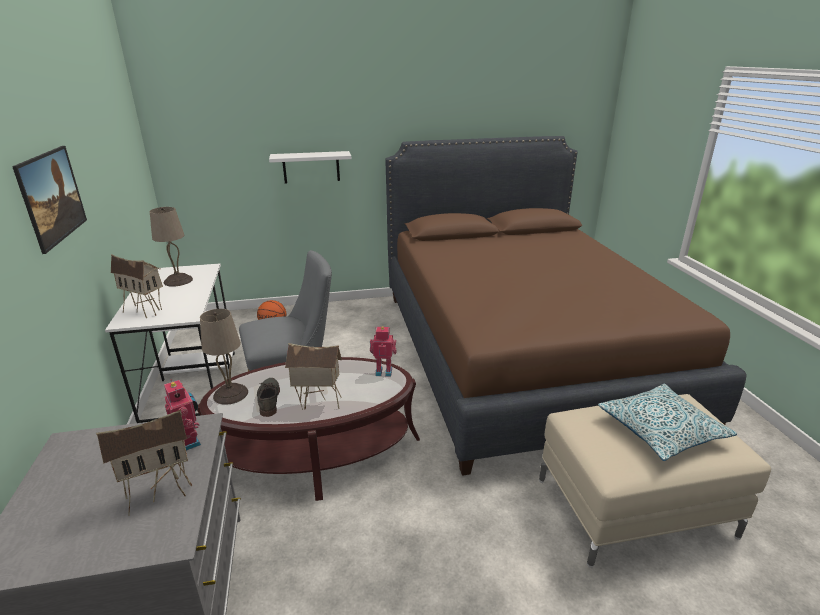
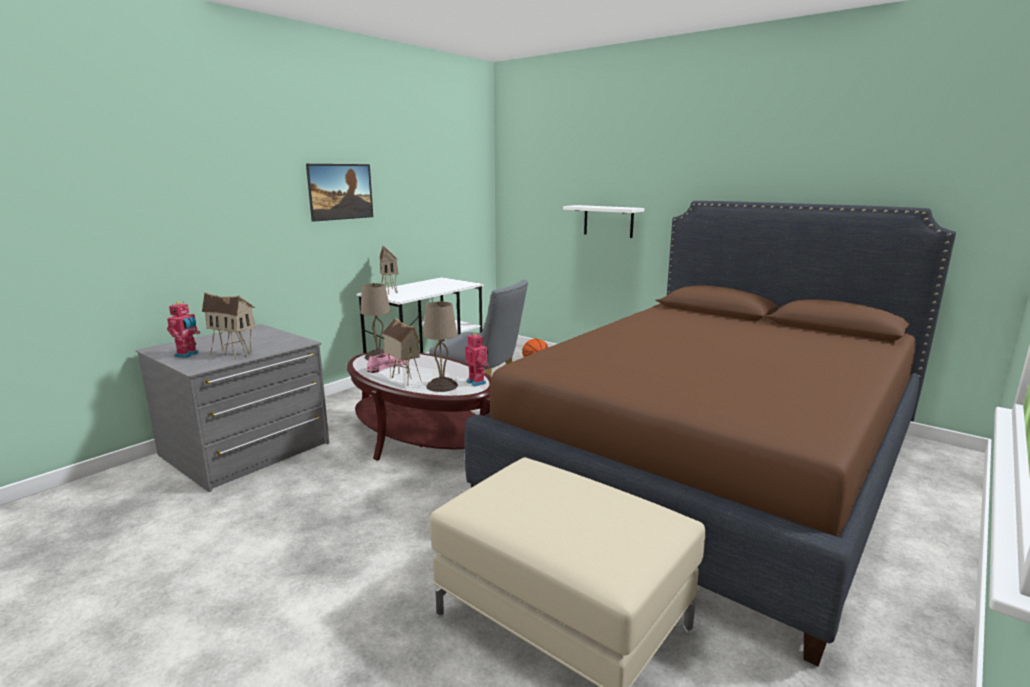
camera: 50 degrees right, 10 degrees down
beige table lamp [150,207,193,287] -> beige table lamp moved to [423,301,458,392]
toy robot [164,379,201,451] -> toy robot moved to [167,301,200,358]
grey shoe [257,378,280,417] -> pink shoe [367,351,410,373]
pillow [598,384,737,461] -> none

